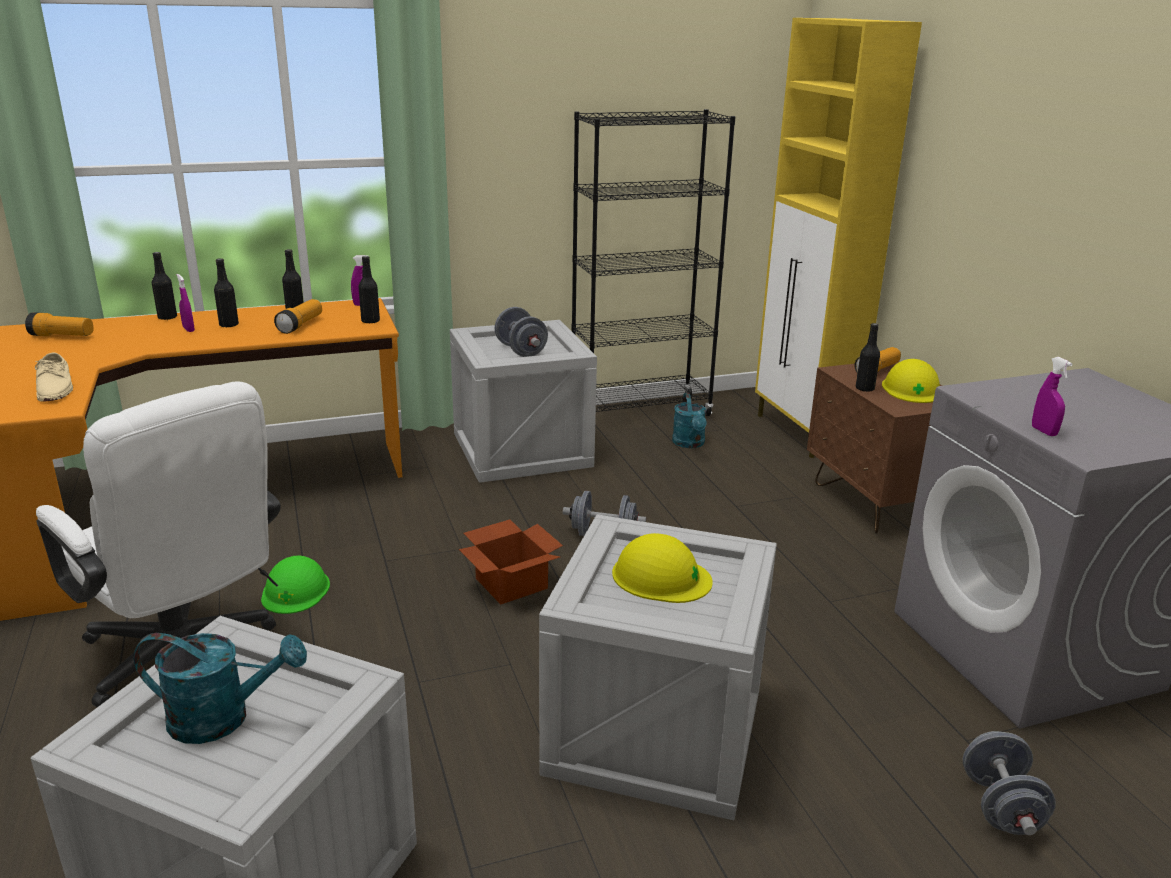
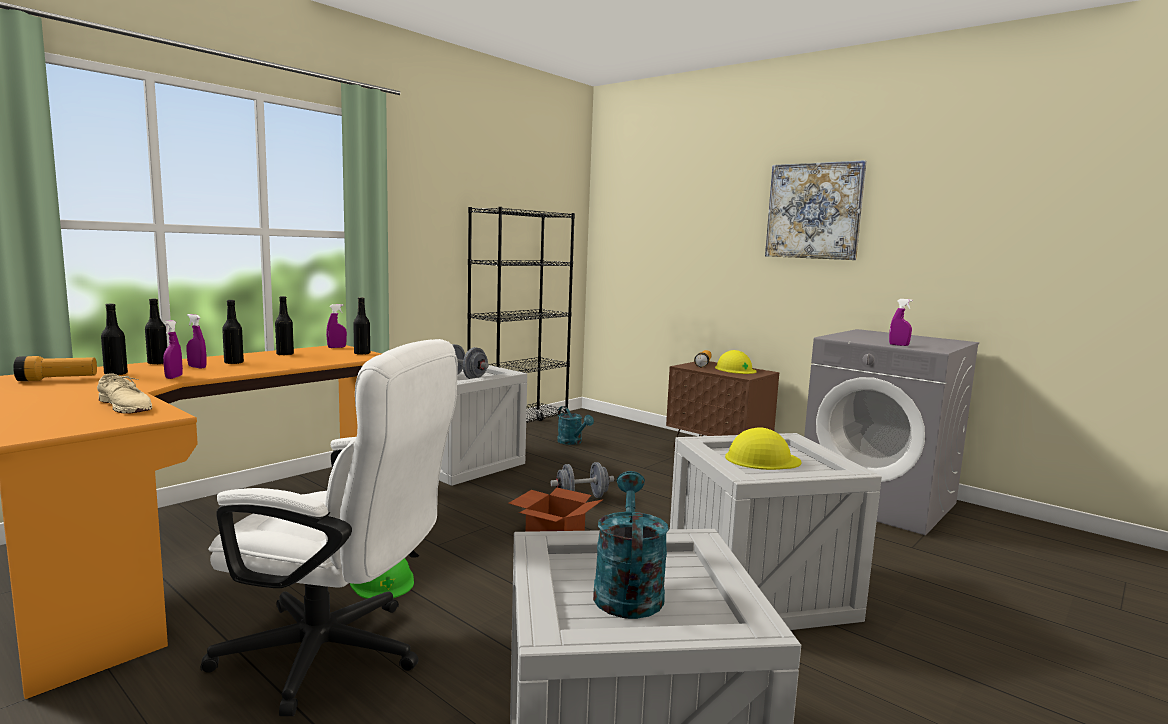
camera: 30 degrees left, 15 degrees down
turquoise watering can [134,633,307,744] -> turquoise watering can turned 60 degrees counterclockwise [593,471,669,619]
flashlight [274,299,322,334] -> none
yellow cabinet [755,18,922,458] -> none
black bottle [856,323,880,392] -> black bottle moved to [101,304,128,375]
grey dumbbell [963,731,1056,835] -> none
none -> purple spray bottle [163,320,183,379]
none -> picture [765,160,867,260]

